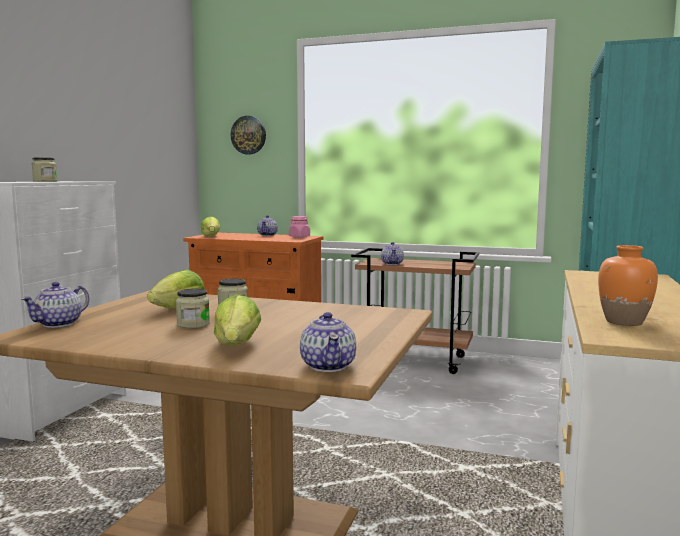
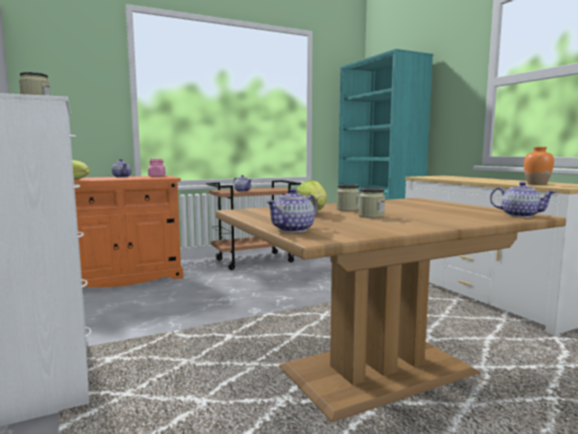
camera: 45 degrees left, 0 degrees up
teapot [21,282,89,328] -> teapot turned 60 degrees clockwise [266,188,318,233]
lettuce [214,295,261,346] -> none
wall clock [230,116,266,155] -> none

